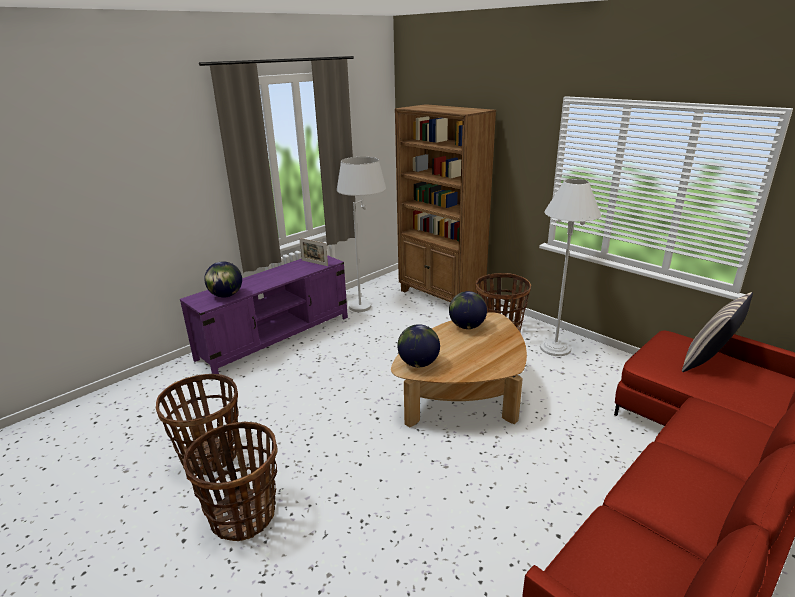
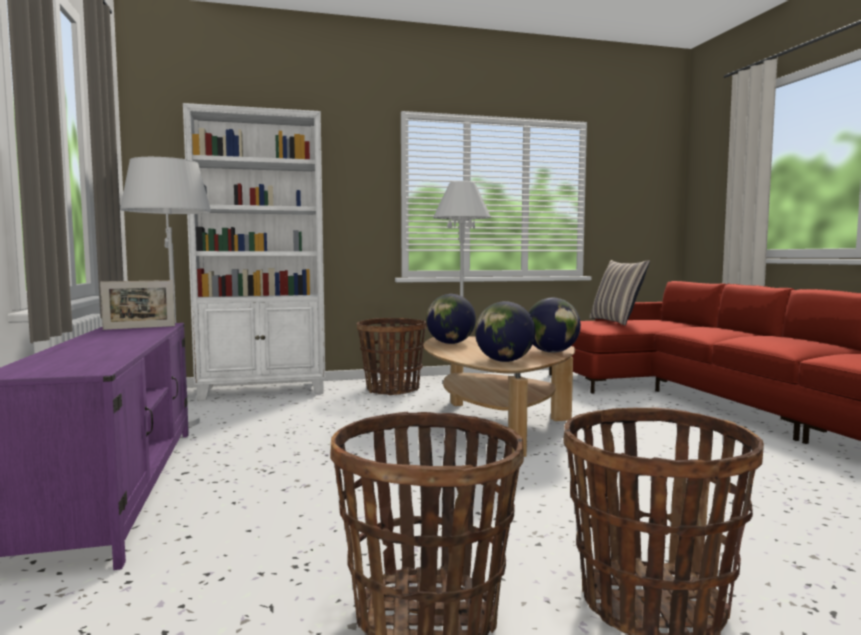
camera: 60 degrees left, 20 degrees down
globe [204,261,242,298] -> globe moved to [528,298,581,353]
brown bookcase [395,104,496,302] -> white bookcase [183,103,325,400]

